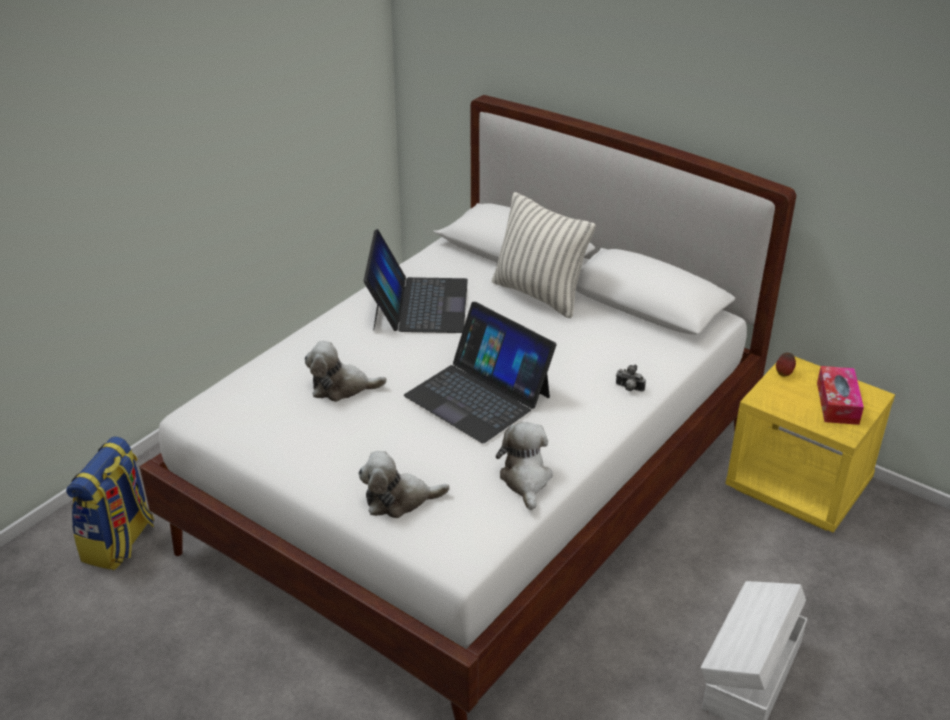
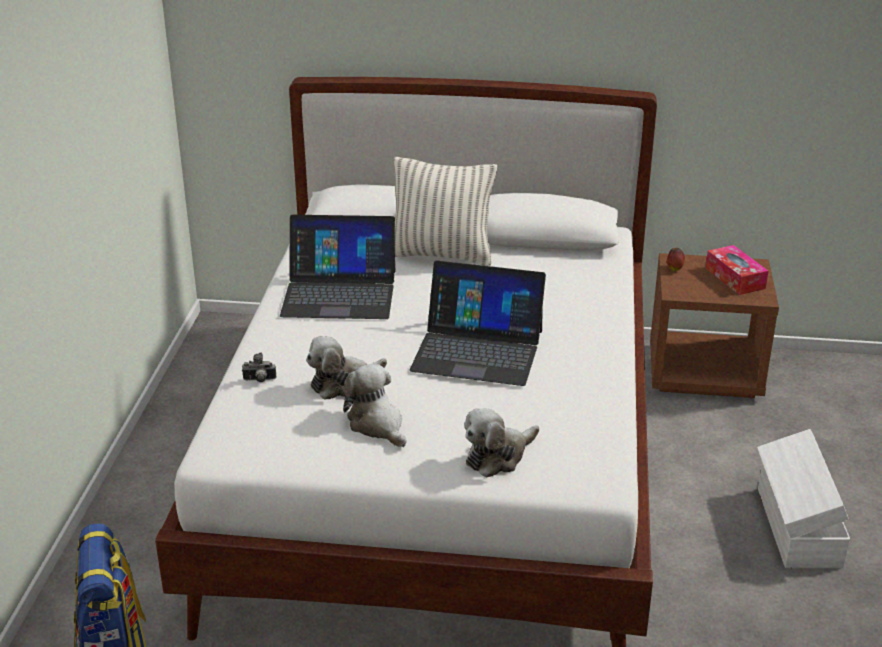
camera: 30 degrees left, 5 degrees down
laptop [364,229,468,333] -> laptop turned 120 degrees clockwise [280,215,395,319]
plush toy [496,422,553,510] -> plush toy moved to [343,364,406,447]
camera [616,365,646,392] -> camera moved to [242,352,276,382]
yellow nightstand [726,356,895,533] -> brown nightstand [650,253,779,398]

